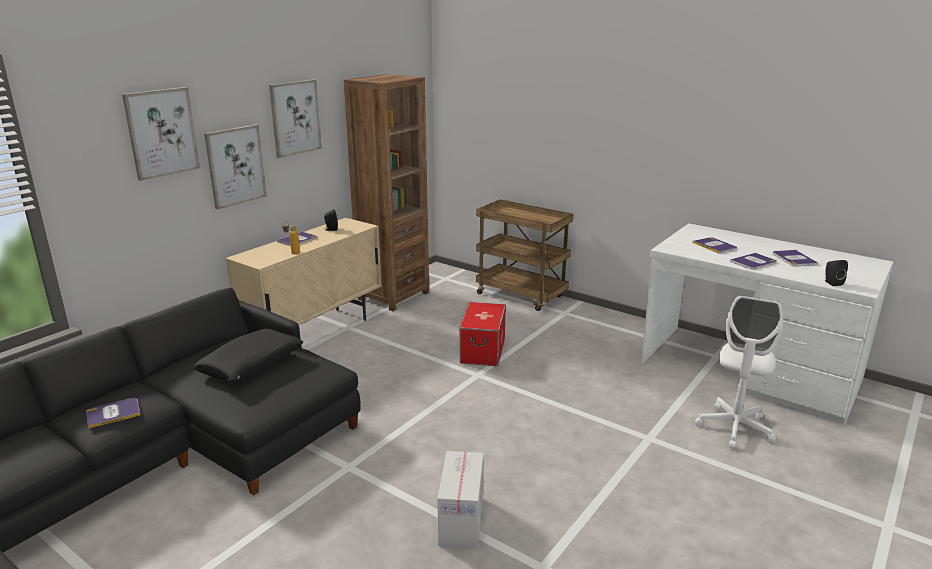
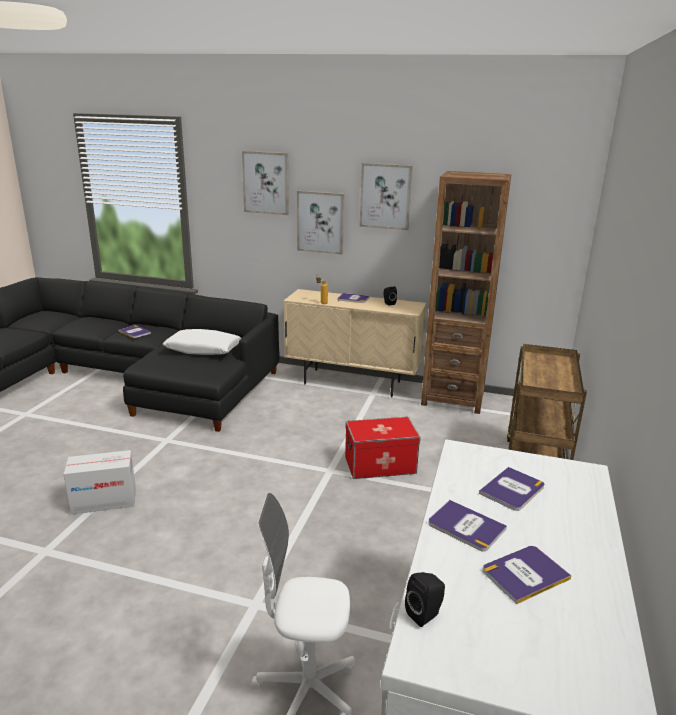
camera: 70 degrees right, 0 degrees up
black pillow [193,329,303,382] -> white pillow [163,329,241,355]

